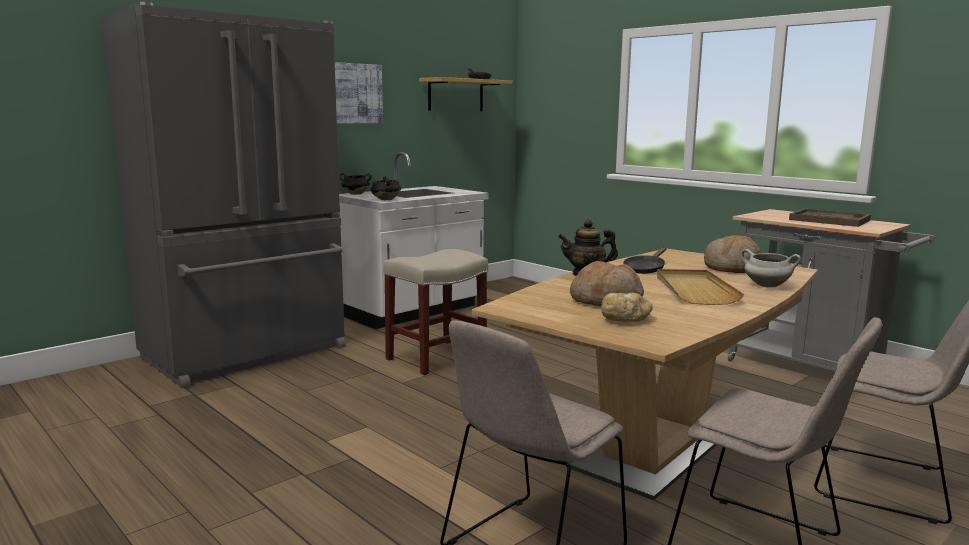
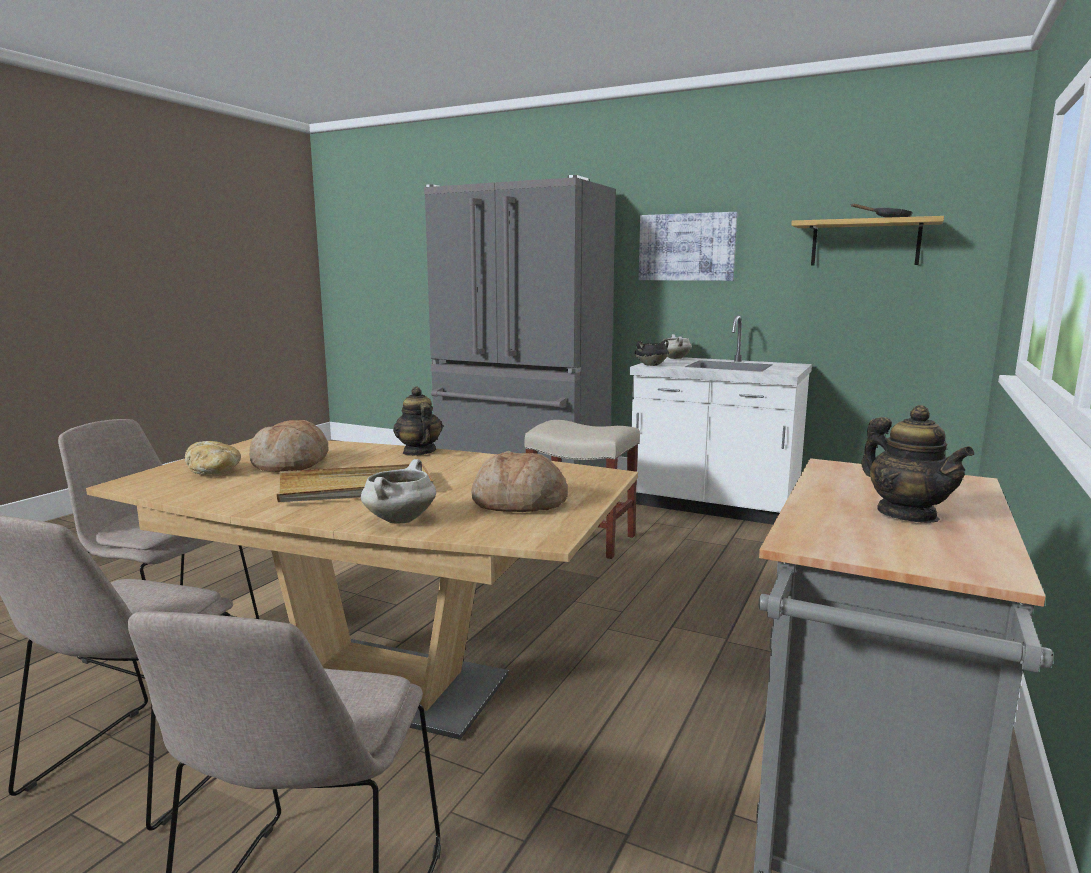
camera: 70 degrees right, 0 degrees up
black cooking pot [340,173,372,195] -> white cooking pot [663,334,692,359]
black frying pan [623,247,666,274] -> none
brown tray [789,209,871,227] -> teapot [861,405,974,523]

